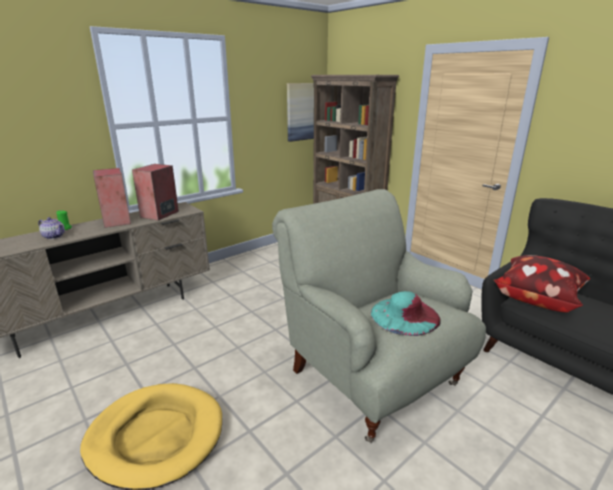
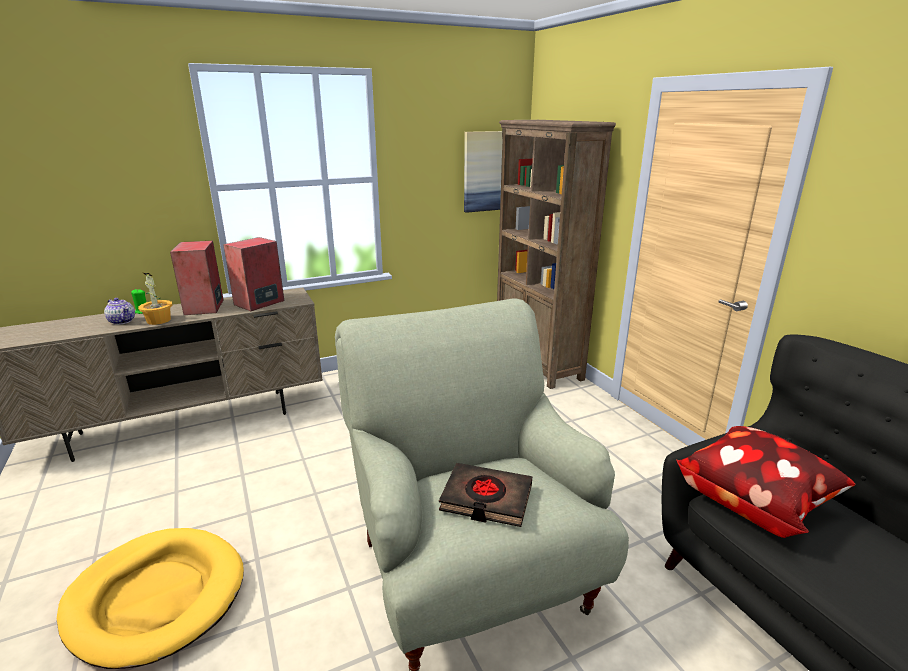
camera: 15 degrees right, 0 degrees up
turquoise hat [371,291,441,336] -> black book [439,463,532,527]
none -> potted plant [138,273,172,325]

